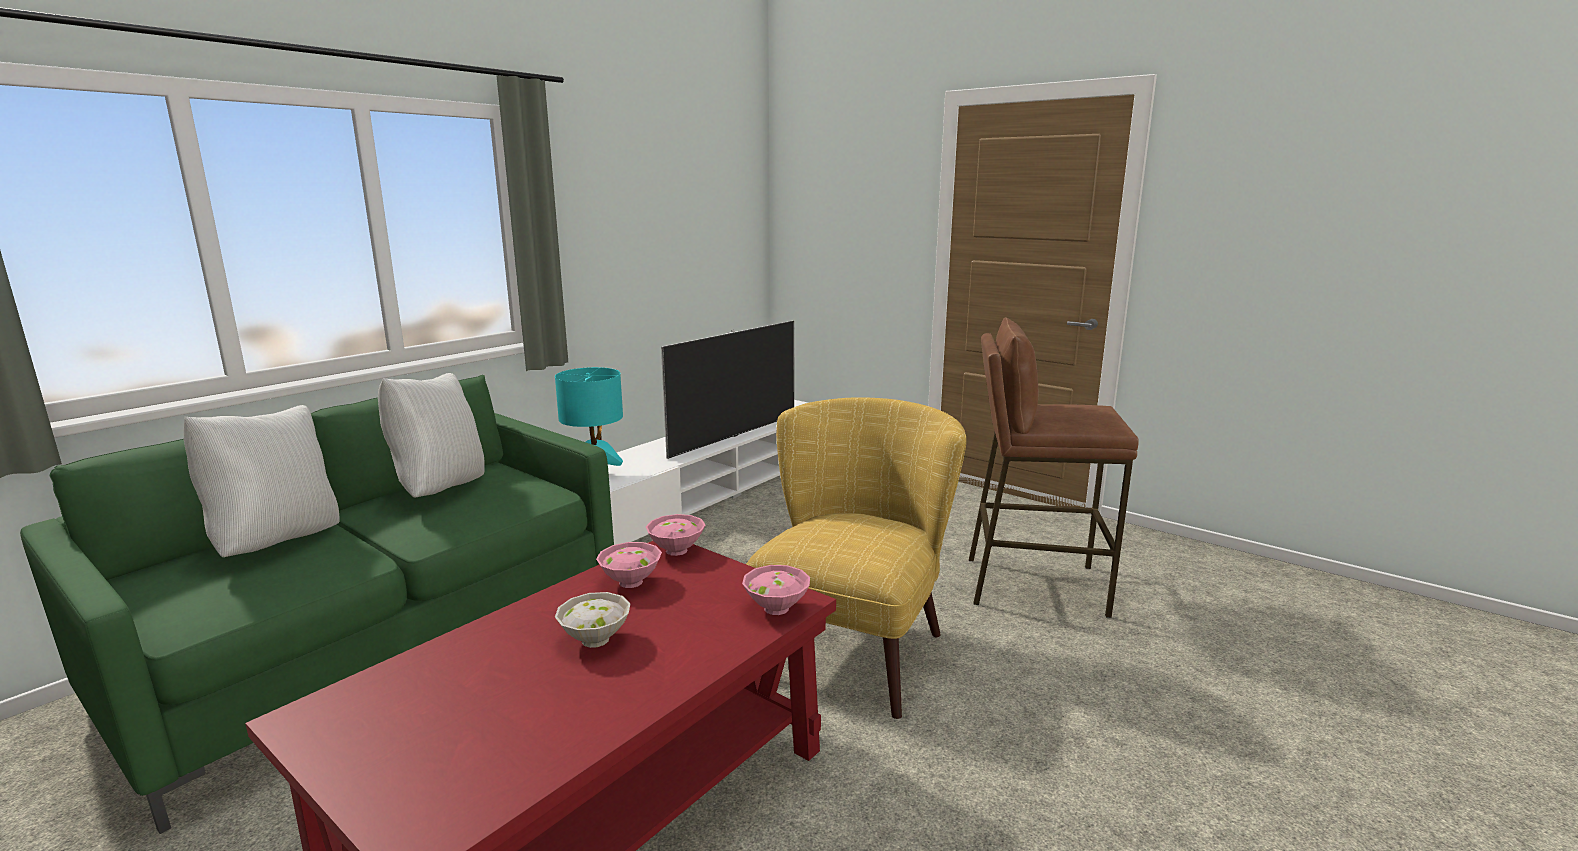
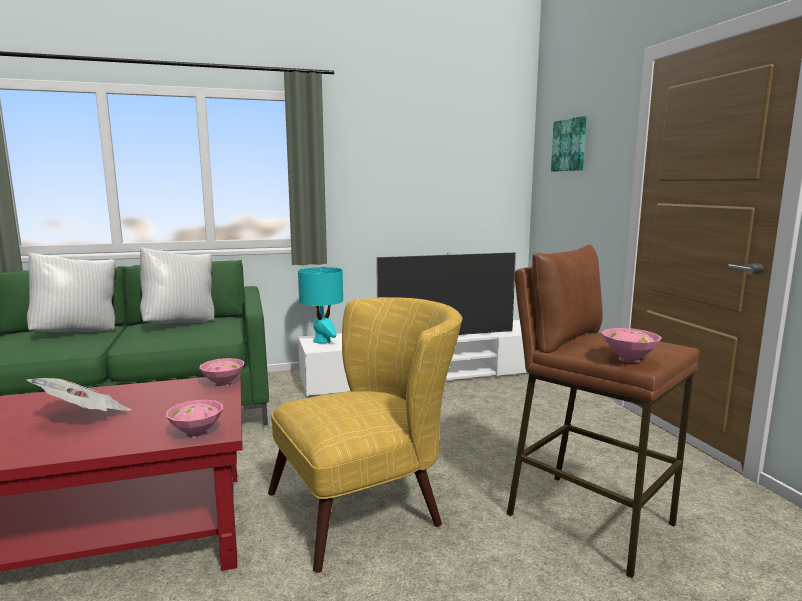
camera: 35 degrees right, 5 degrees down
white bowl [555,592,630,648] -> newspaper [26,378,132,411]
pink bowl [596,542,662,588] -> pink bowl moved to [602,328,662,363]
none -> picture [551,116,587,171]

